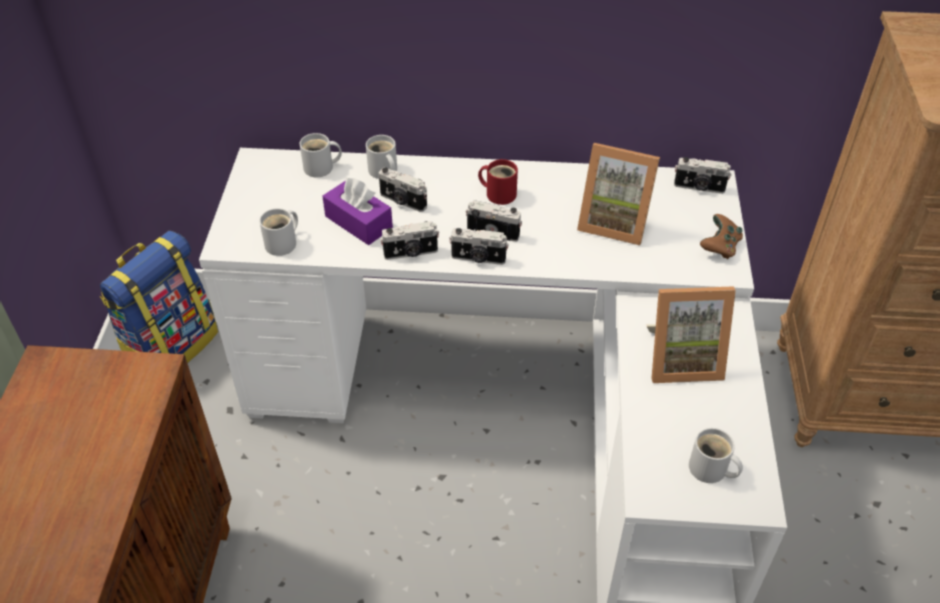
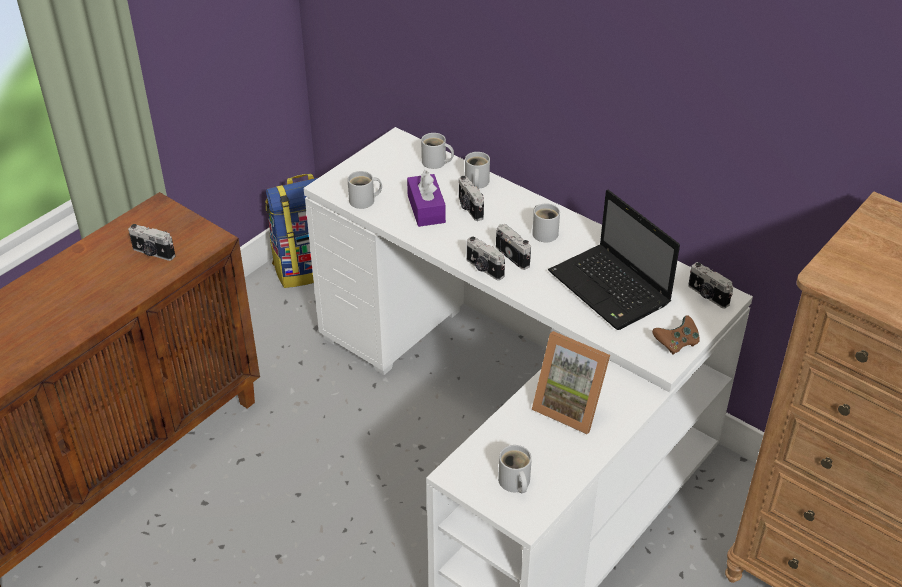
camera: 35 degrees right, 5 degrees down
camera [380,221,439,260] -> camera moved to [128,224,175,261]
red mug [478,159,518,205] -> white mug [532,203,560,242]
picture frame [577,143,660,246] -> laptop [548,190,680,330]

